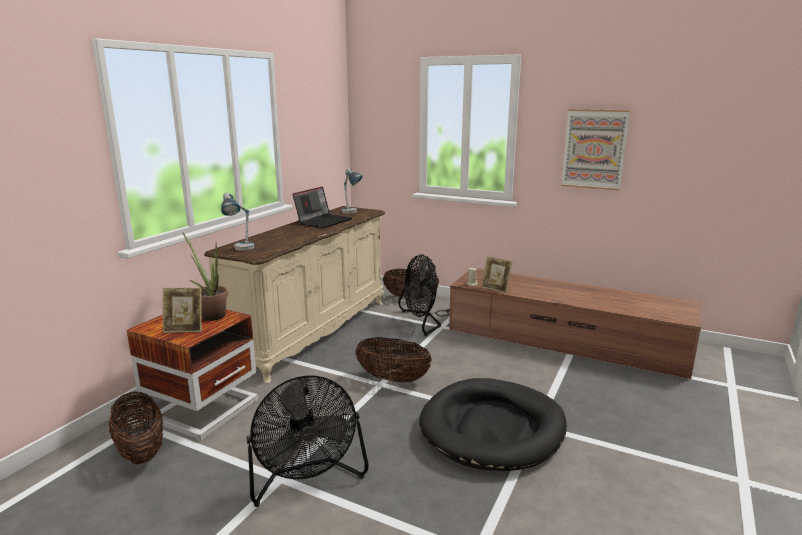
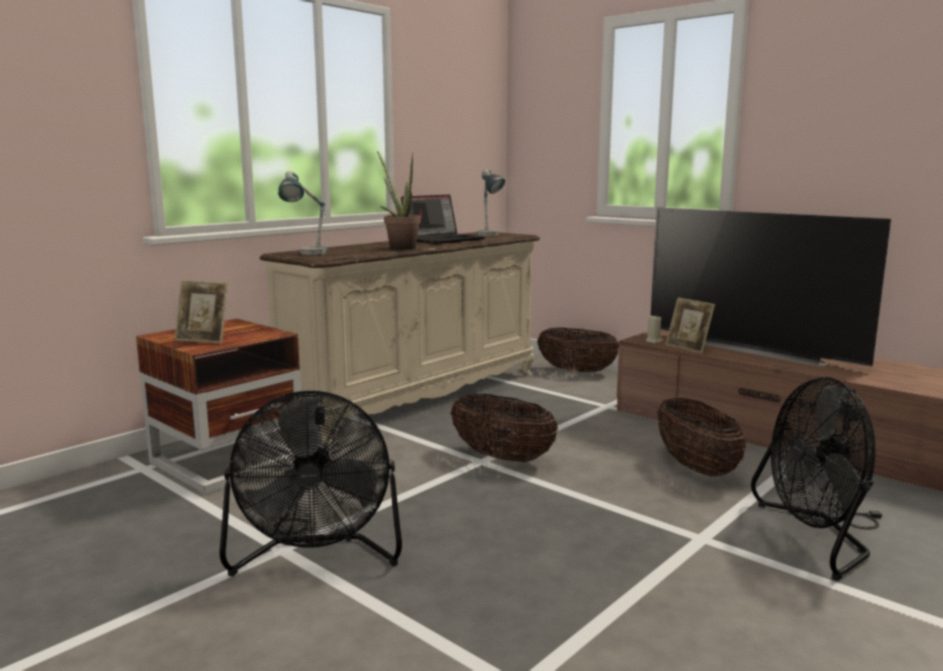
camera: 15 degrees right, 5 degrees down
basket [109,392,163,465] -> basket moved to [657,398,746,477]
potted plant [182,232,228,321] -> potted plant moved to [377,151,421,250]
black fan [398,254,450,336] -> black fan moved to [751,377,883,581]
black dog bed [419,378,567,471] -> none
picture [561,109,630,190] -> none
none -> television [651,207,891,367]

